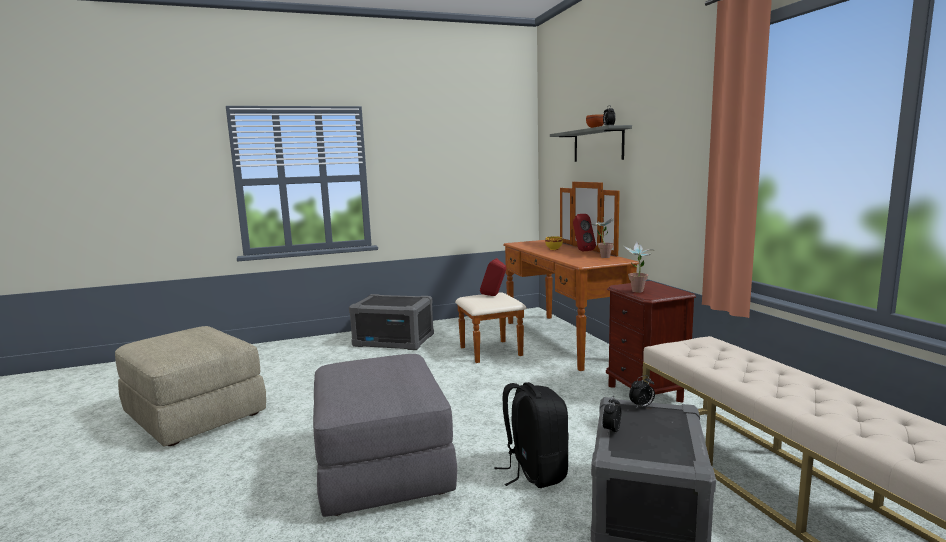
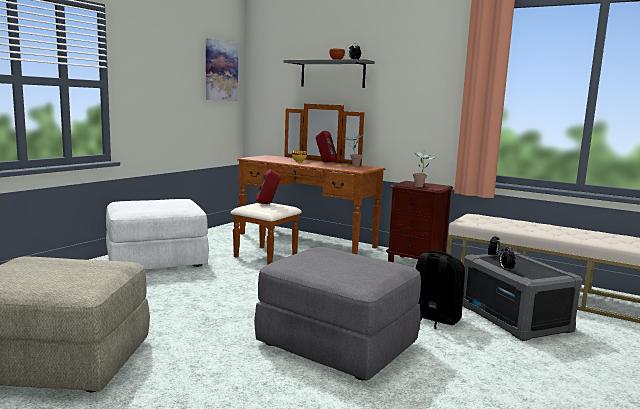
camera: 40 degrees left, 0 degrees up
grey storage box [349,294,434,350] -> white ottoman [106,199,209,269]
none -> picture [206,38,238,101]

